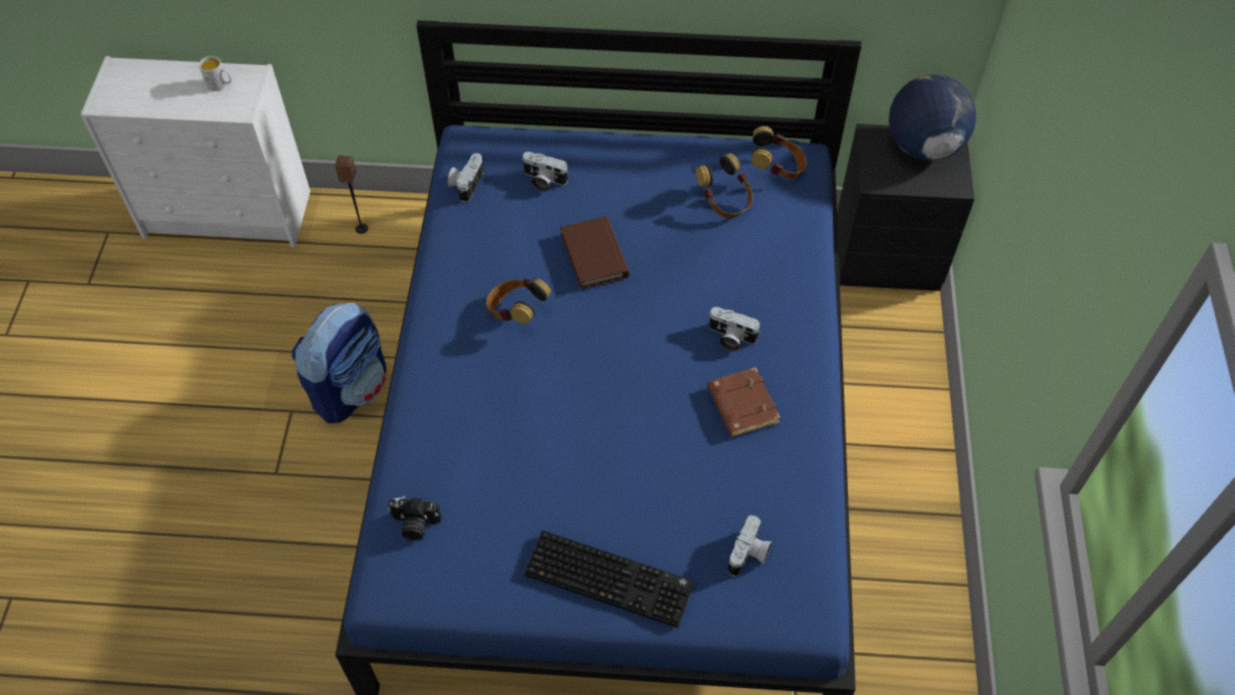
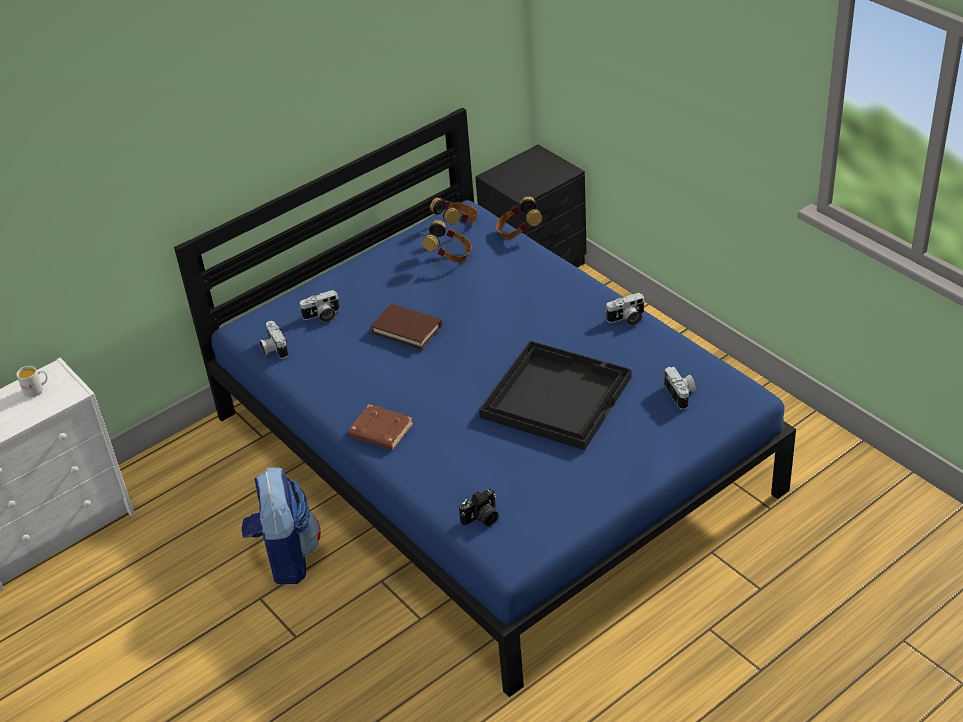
camera: 40 degrees left, 15 degrees down
speaker [335,156,368,234] -> none
headphones [486,278,551,324] -> headphones moved to [496,196,542,240]
keyboard [524,530,694,628] -> none
brown book [708,367,780,437] -> brown book moved to [348,404,413,450]
camera [709,307,760,351] -> camera moved to [605,293,645,326]
globe [889,74,976,161] -> none
none -> black tray [479,341,632,450]

